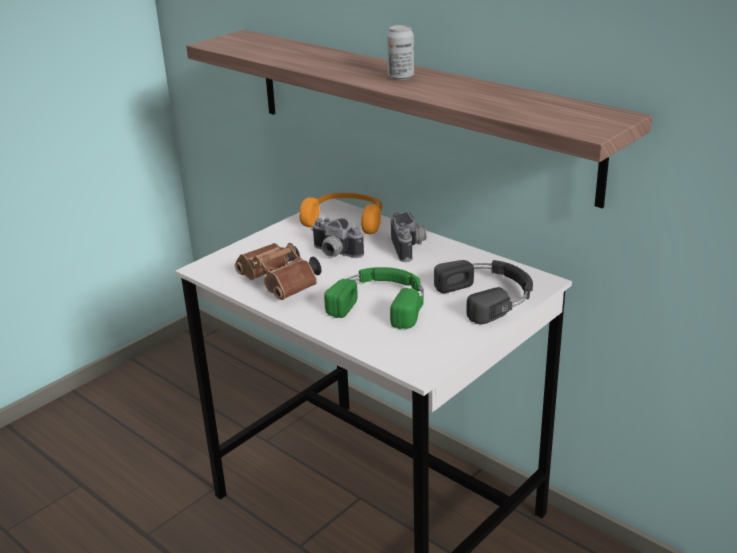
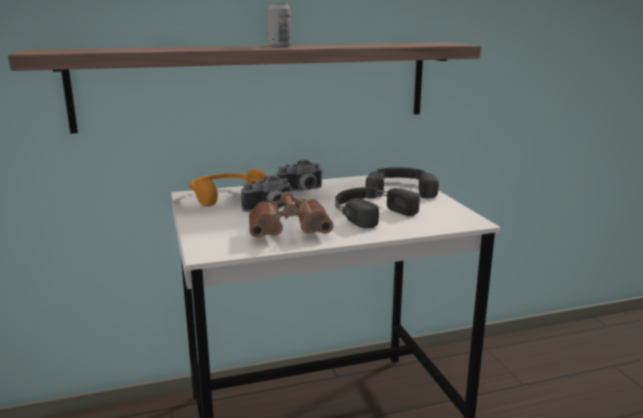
camera: 60 degrees left, 10 degrees down
green headphones [324,267,424,329] -> black headphones [336,187,420,228]
camera [391,212,426,262] -> camera turned 135 degrees clockwise [277,159,323,191]

